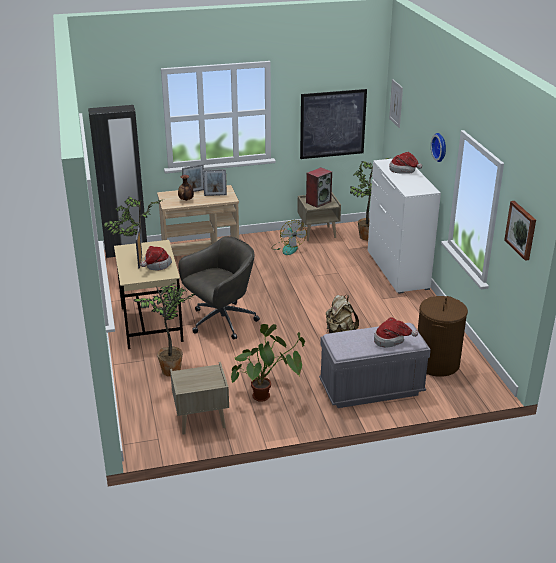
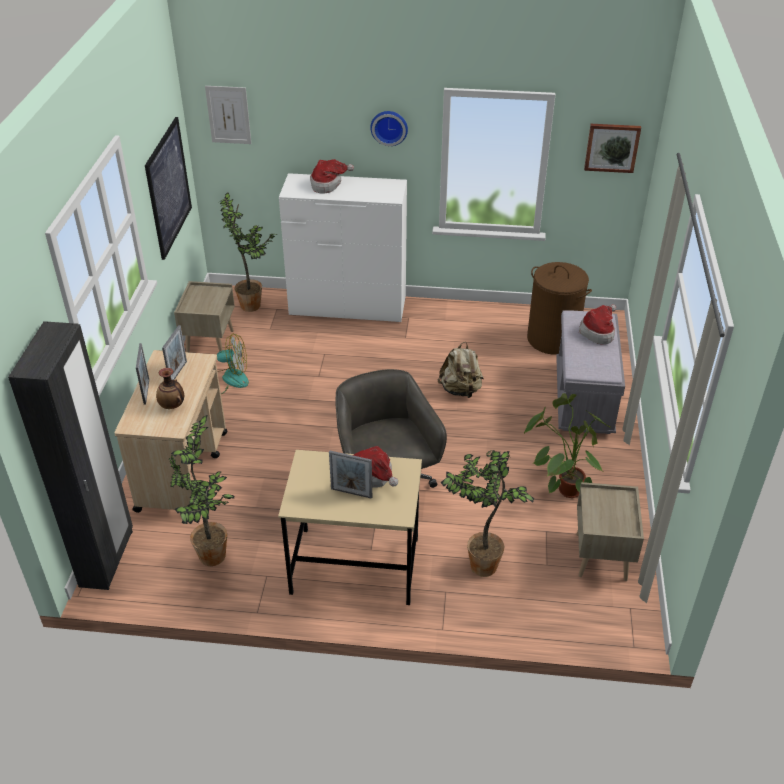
camera: 70 degrees left, 10 degrees up
speaker [306,167,332,208] -> none

